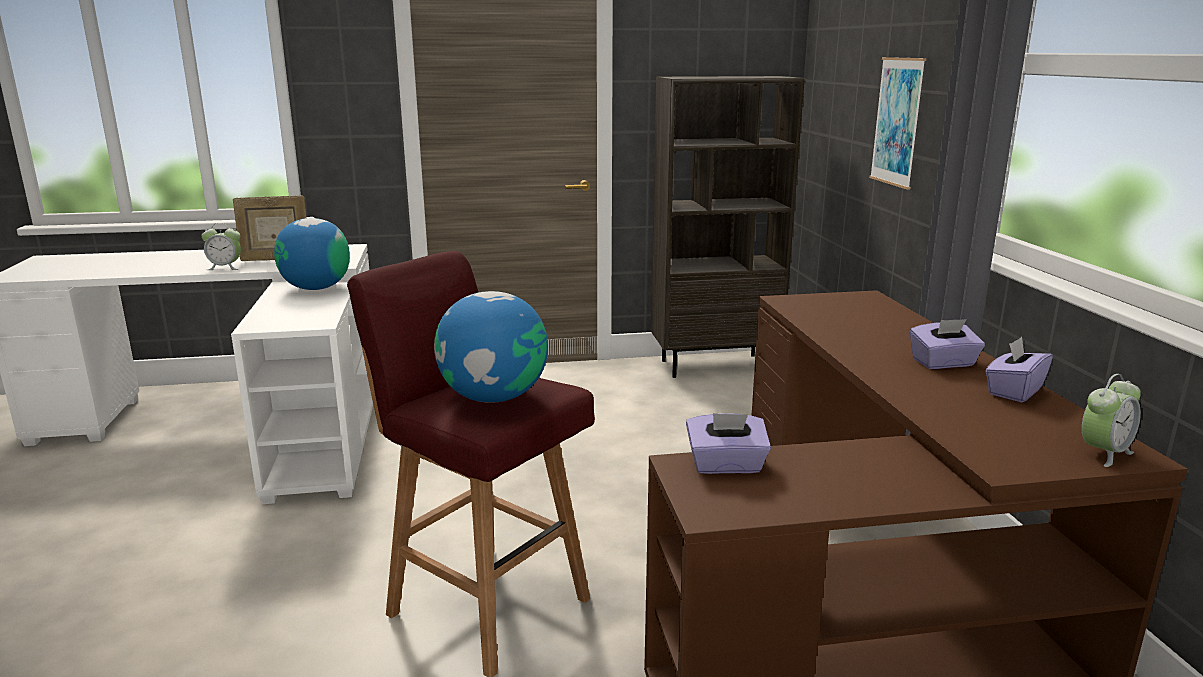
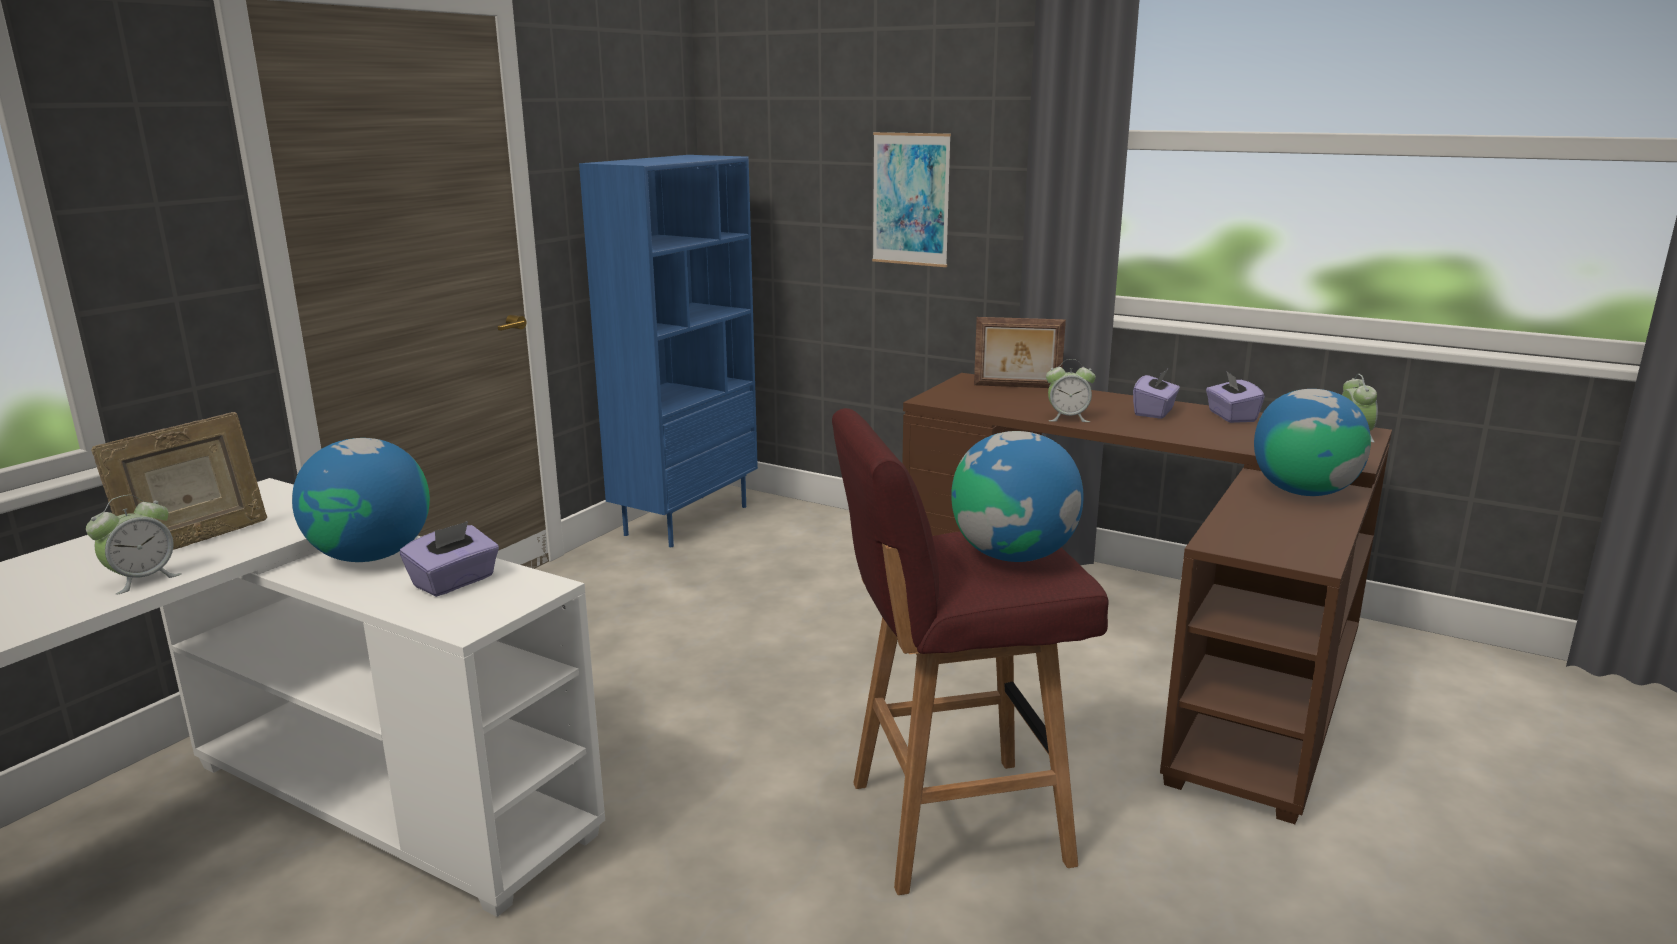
camera: 50 degrees left, 0 degrees up
brown bookcase [651,76,805,378] -> blue bookcase [579,155,758,547]
purple tissue box [686,413,771,474] -> purple tissue box moved to [400,521,499,597]
none -> picture frame [974,317,1066,388]
none -> alarm clock [1046,359,1096,422]
none -> globe [1254,389,1371,496]

